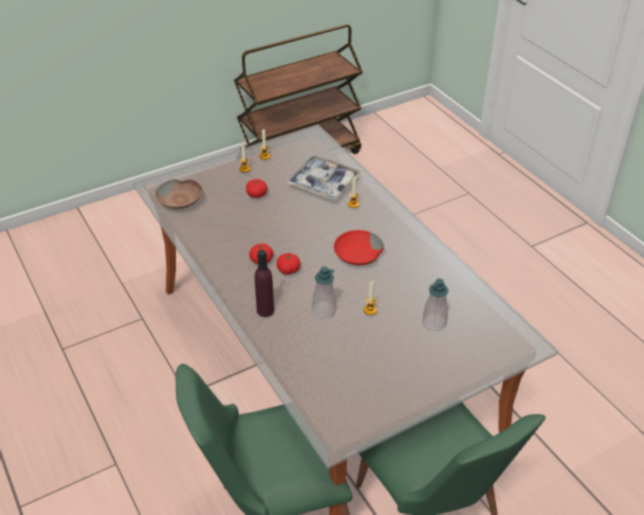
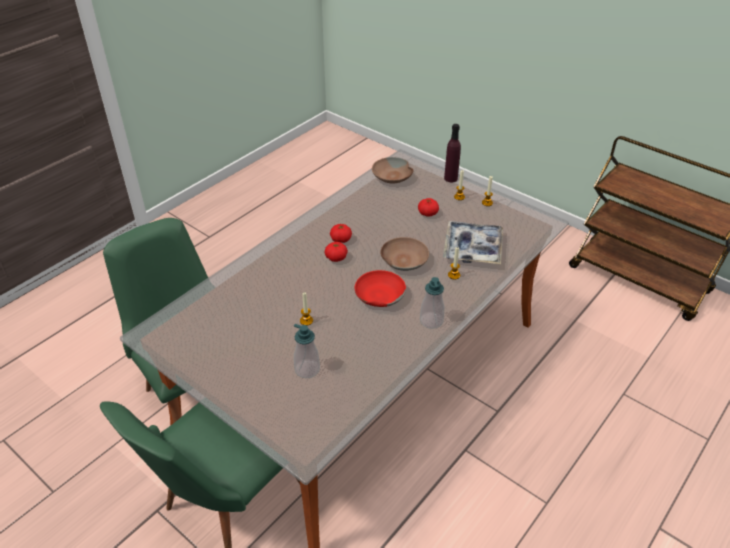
camera: 70 degrees right, 0 degrees up
purple bottle [255,250,274,317] -> purple bottle moved to [444,124,461,182]
soap dispenser [312,266,337,319] -> soap dispenser moved to [420,277,444,329]
none -> brown bowl [380,237,429,271]

